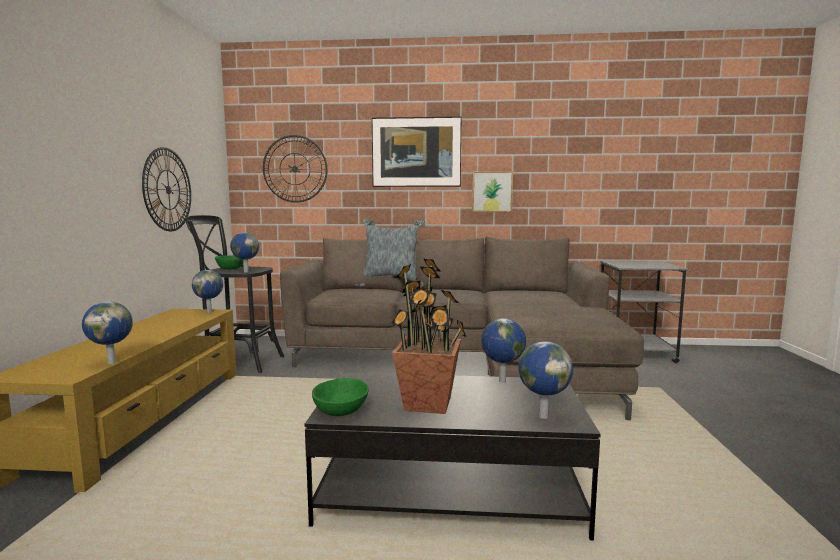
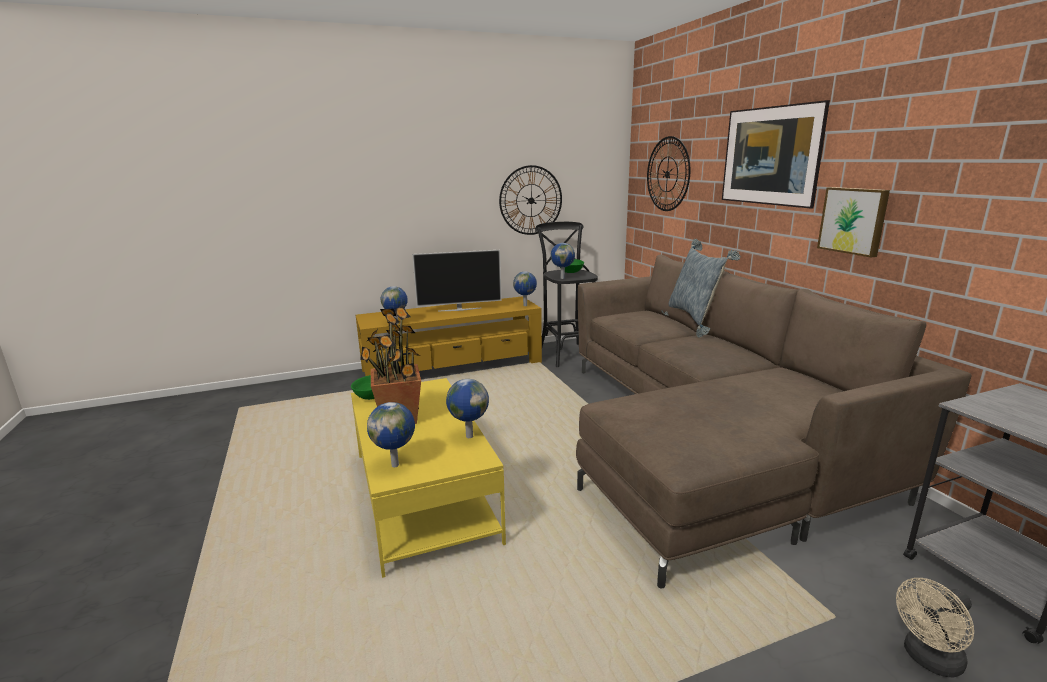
camera: 65 degrees right, 10 degrees up
black coffee table [305,373,601,540] -> yellow coffee table [351,378,506,578]
none -> television [412,250,502,311]
none -> beige fan [896,578,974,678]

